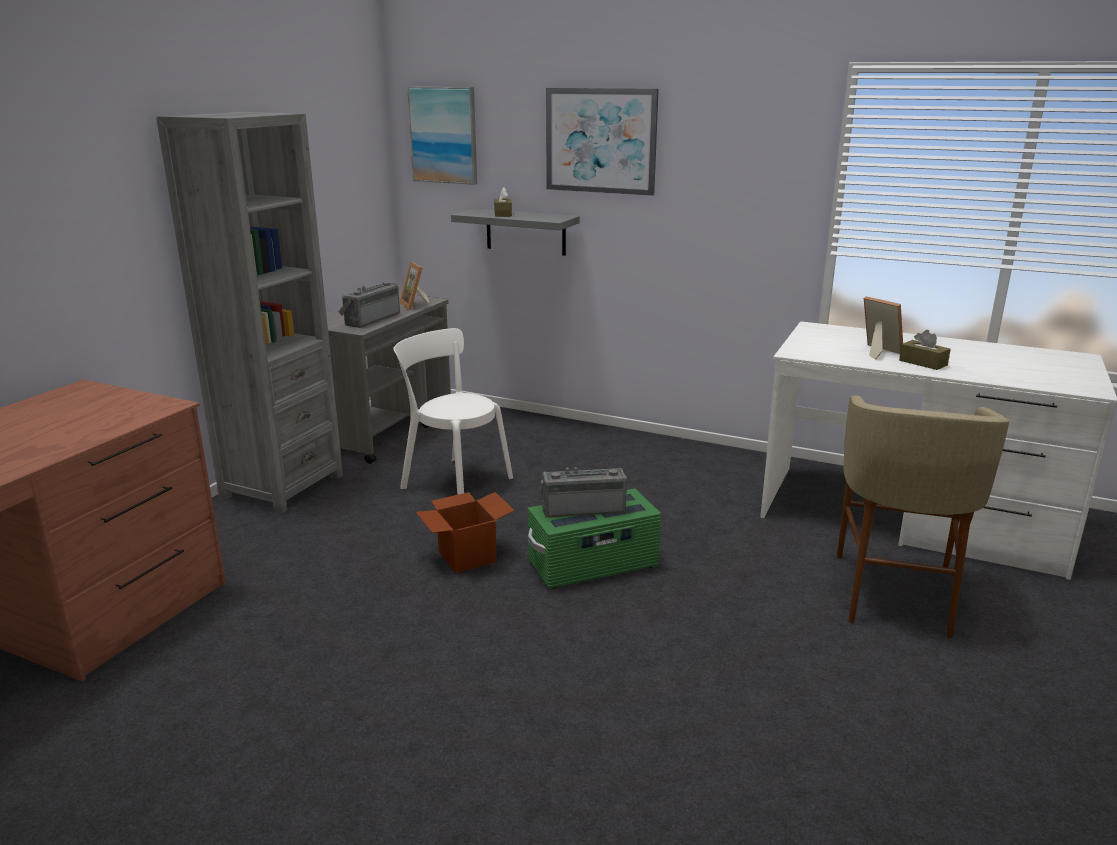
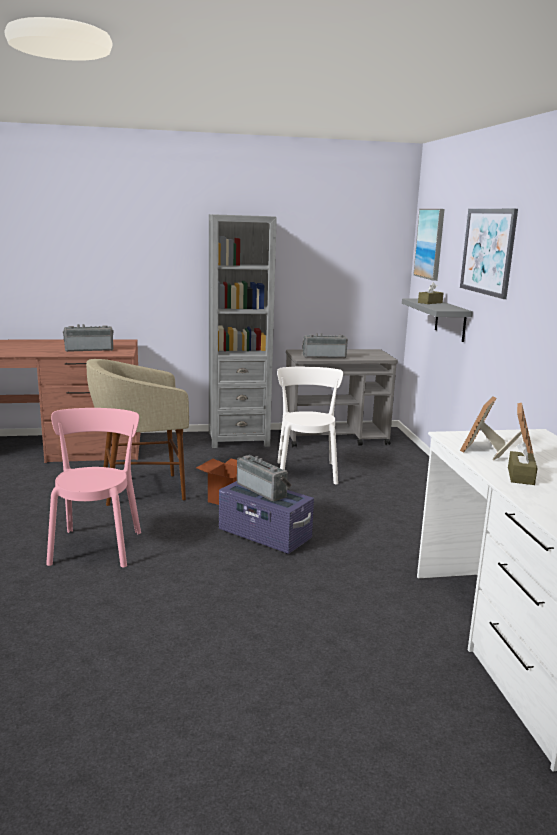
camera: 55 degrees right, 5 degrees down
picture frame [399,262,429,310] -> picture frame moved to [460,396,505,453]
green storage box [528,489,661,589] -> purple storage box [219,481,314,554]
beige stool [837,396,1010,638] -> beige stool moved to [86,359,189,506]
none -> pink chair [46,408,141,567]
none -> radio [63,324,114,352]

